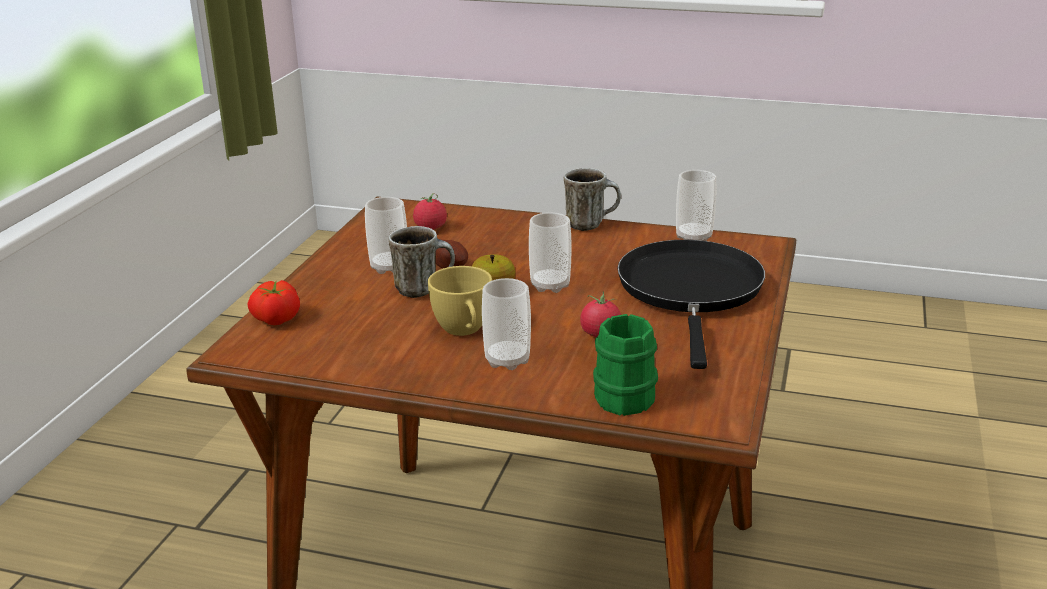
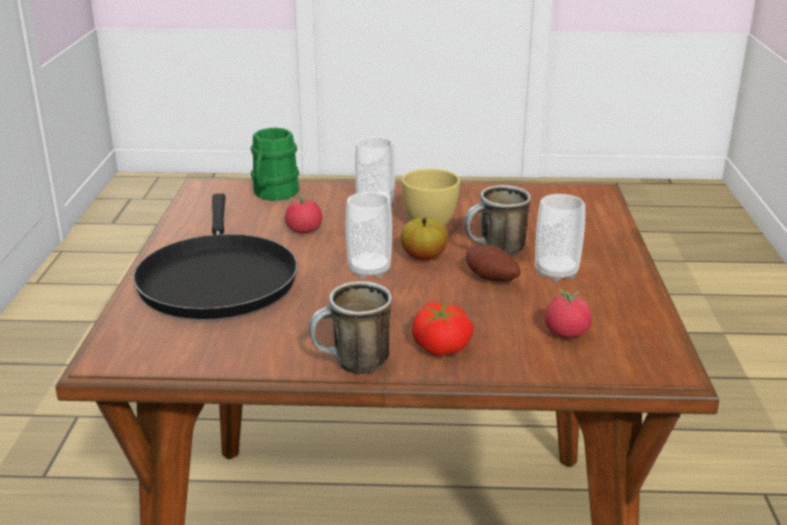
camera: 165 degrees right, 0 degrees up
tomato [247,280,300,325] -> tomato moved to [412,301,474,356]
cup [676,170,716,241] -> none

